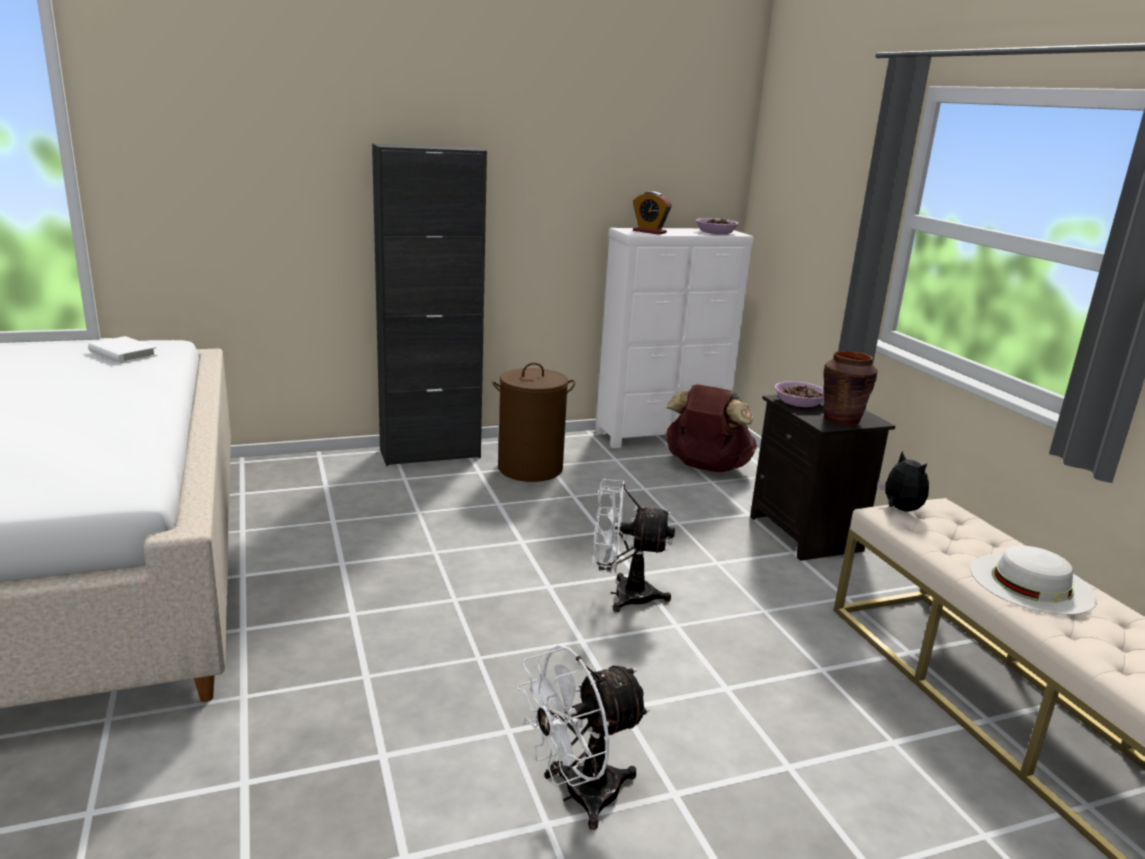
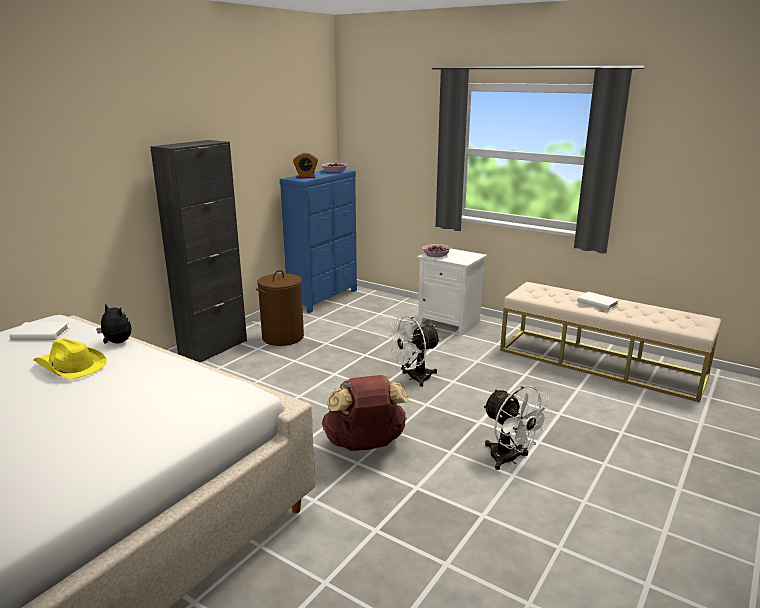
camera: 35 degrees left, 0 degrees up
white fan [518,645,650,830] -> white fan turned 60 degrees counterclockwise [483,386,552,470]
white dresser [595,228,754,448] -> blue dresser [280,169,357,313]
brown backpack [665,385,757,472] -> brown backpack moved to [322,375,409,451]
black nightstand [750,395,895,561] -> white nightstand [417,249,487,335]
brown vase [823,351,878,425] -> none
plush toy [877,451,929,511] -> plush toy moved to [96,303,132,343]
white hat [970,546,1097,615] -> white book [577,292,619,310]
none -> yellow hat [34,338,107,380]

